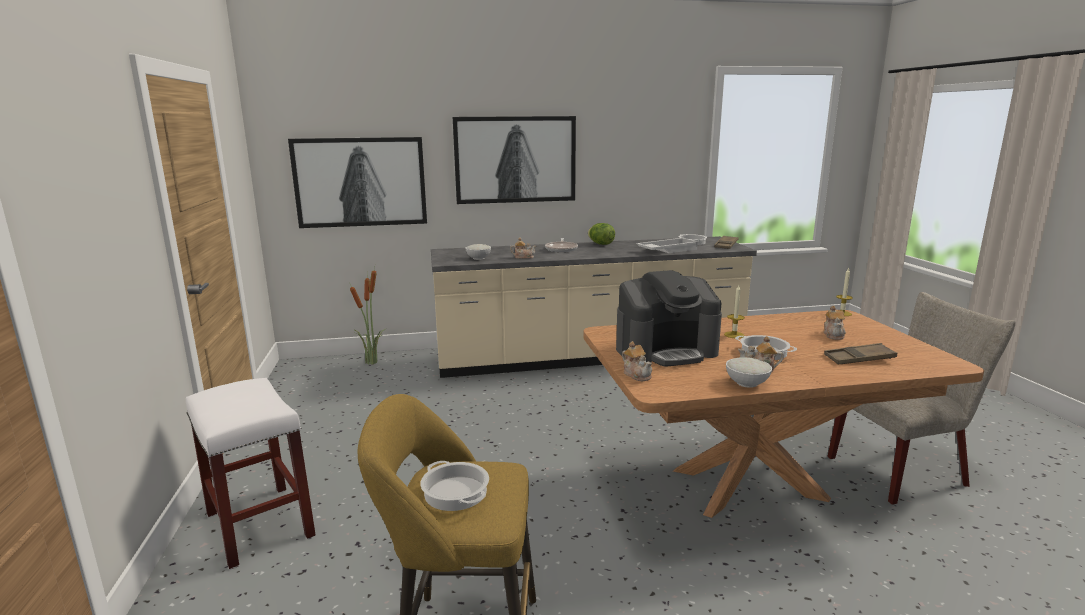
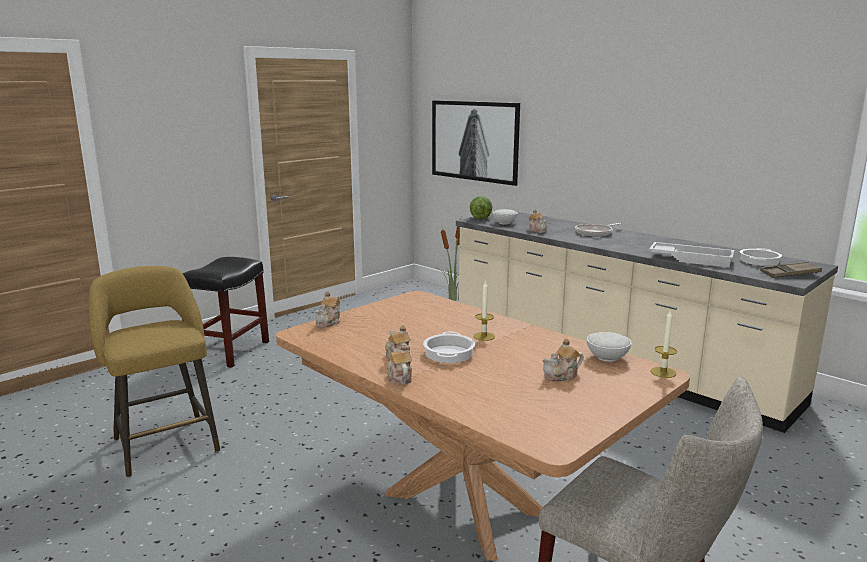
camera: 55 degrees right, 0 degrees up
white stool [186,378,316,570] -> black stool [182,257,269,368]
cooking pot [420,461,489,511] -> none
picture [453,116,576,204] -> none
lettuce [588,223,615,245] -> lettuce moved to [470,196,492,219]
coffee machine [616,270,722,367] -> none
white bowl [726,357,772,388] -> white bowl moved to [587,332,632,362]
brown tray [824,343,897,364] -> none
none -> teapot [387,344,412,384]

